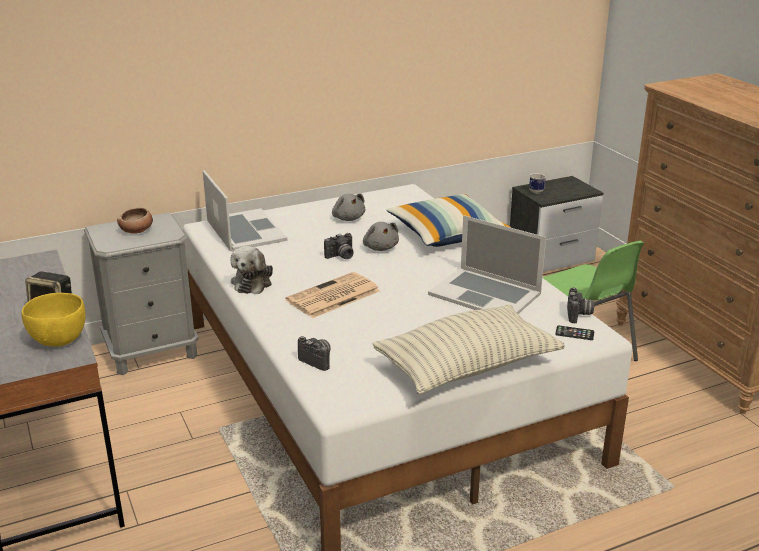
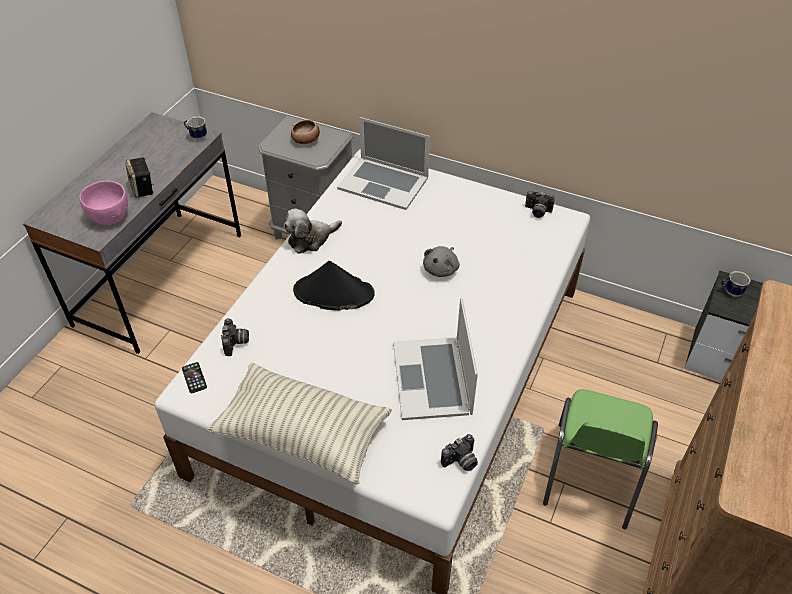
camera: 50 degrees right, 20 degrees up
yellow bowl [22,293,86,347] -> pink bowl [79,181,128,225]
laptop [203,170,287,251] -> laptop turned 90 degrees clockwise [337,117,430,210]
newspaper [286,272,380,318] -> black hat [293,261,375,311]
camera [324,233,354,259] -> camera moved to [525,191,555,218]
grey plush toy [332,194,365,221] -> none
pillow [386,194,512,247] -> none
phone [555,326,594,340] -> phone moved to [182,362,207,393]
none -> mug [184,116,207,140]

